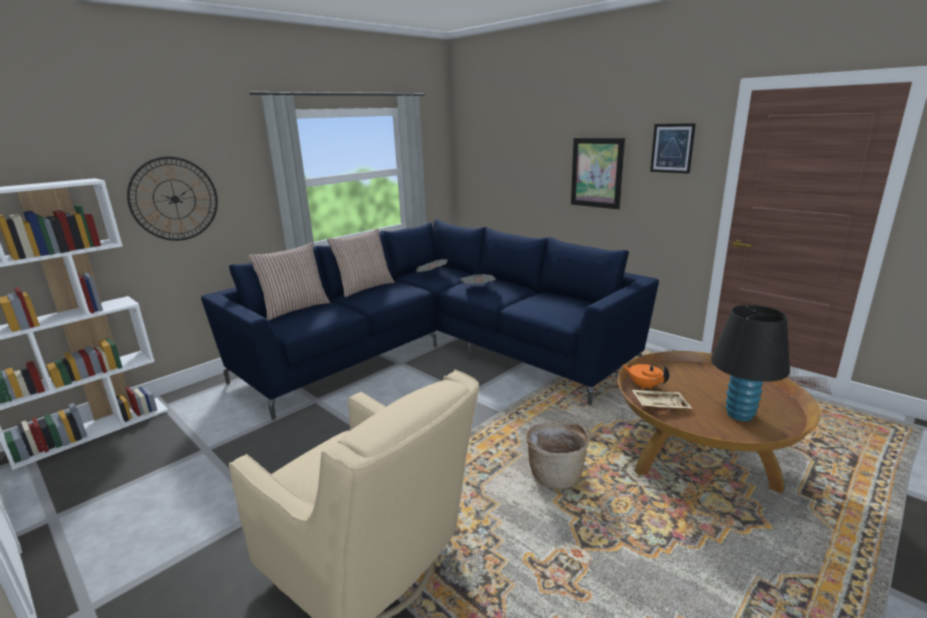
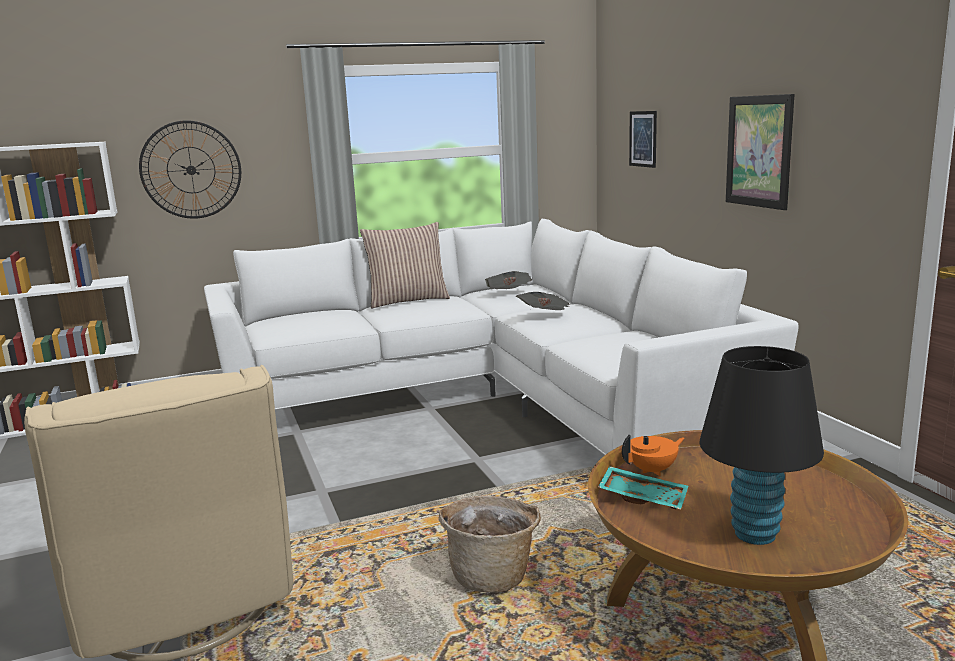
camera: 25 degrees right, 5 degrees down
blue sofa [201,219,659,420] -> white sofa [204,219,799,455]
pillow [248,242,330,320] -> none
orange teapot [622,364,669,389] -> orange teapot turned 90 degrees clockwise [622,435,685,476]
beige tray [631,389,693,411] -> turquoise tray [598,466,688,510]
picture [650,123,696,174] -> picture moved to [629,111,657,168]

